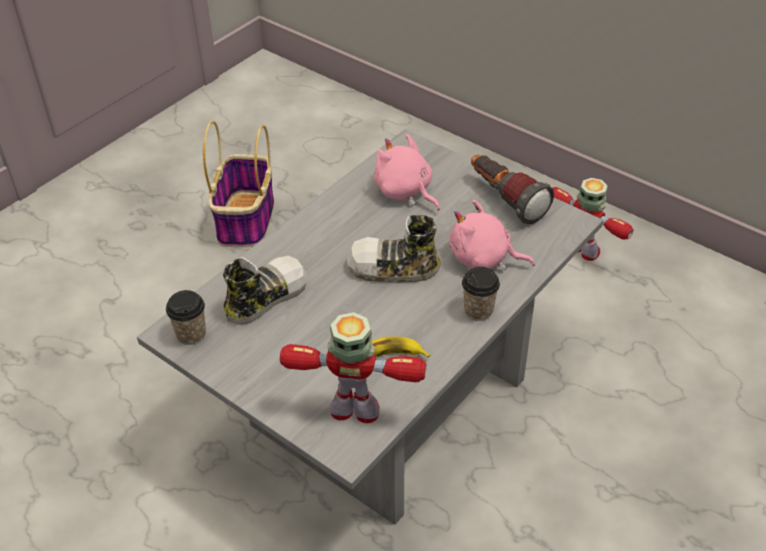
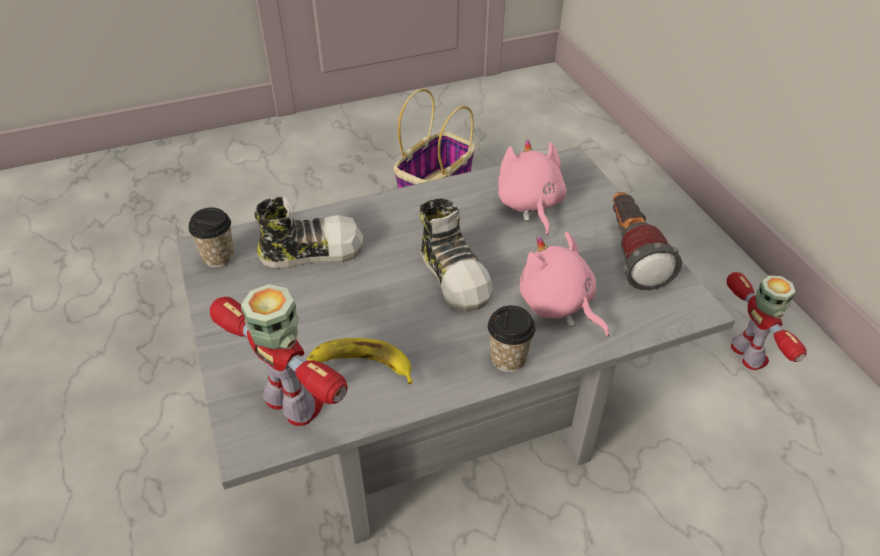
camera: 30 degrees right, 0 degrees up
shoe [347,215,441,282] -> shoe turned 150 degrees counterclockwise [420,198,494,312]

